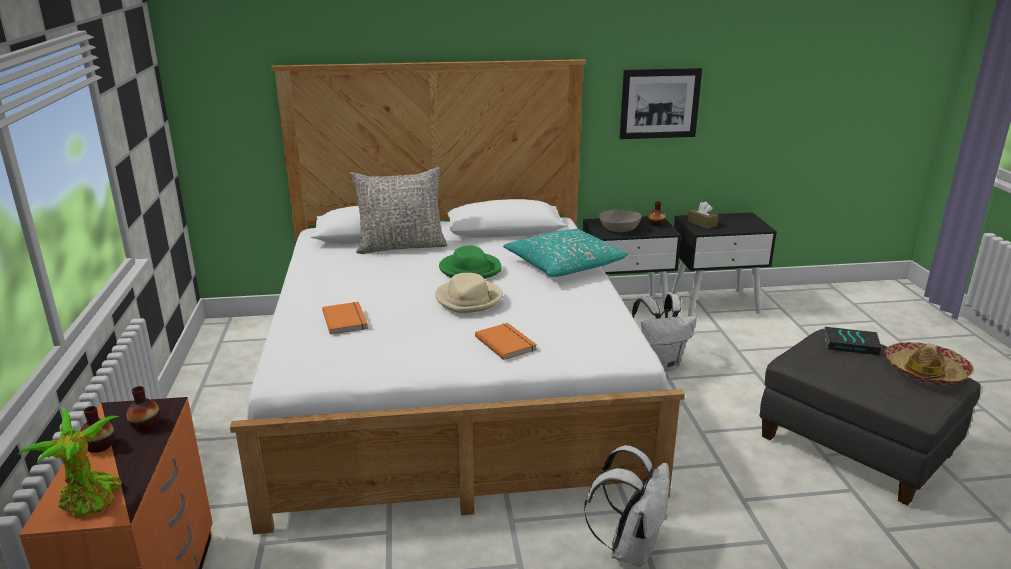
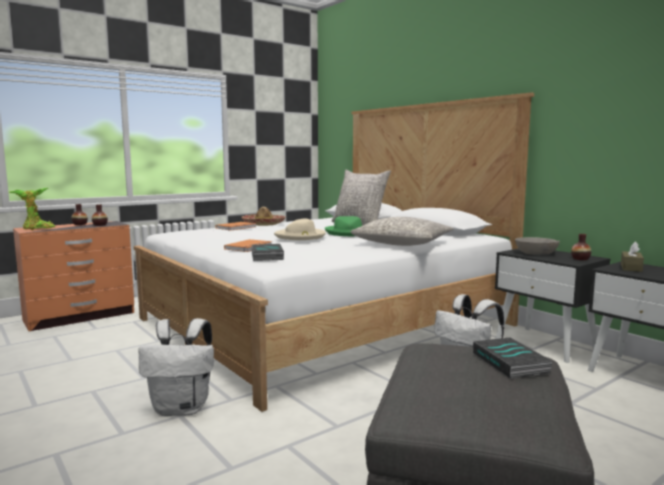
camera: 60 degrees right, 15 degrees down
turquoise pillow [503,229,628,277] -> grey pillow [351,217,454,246]
picture [620,68,702,139] -> none
hat [885,342,974,385] -> hat moved to [241,207,286,226]
none -> book [252,244,284,261]

